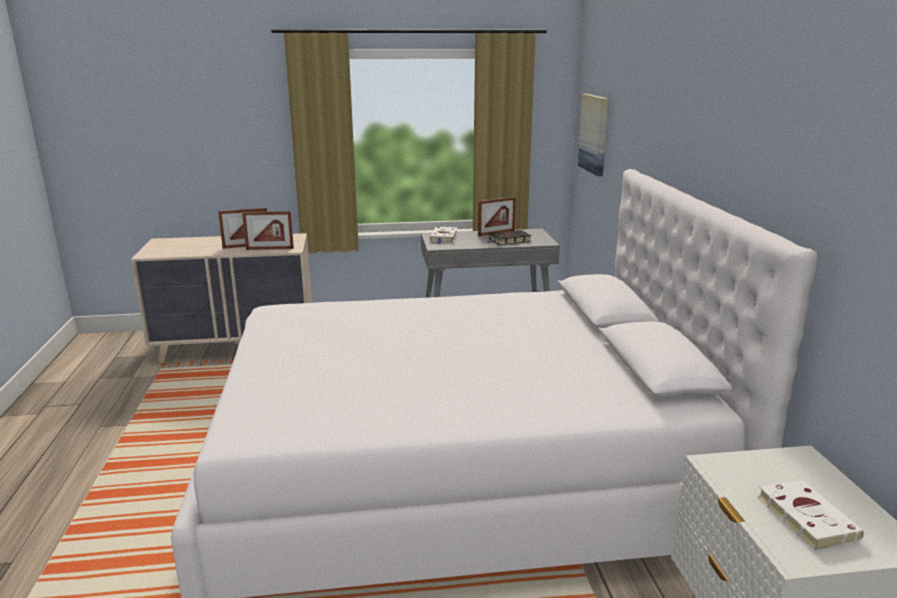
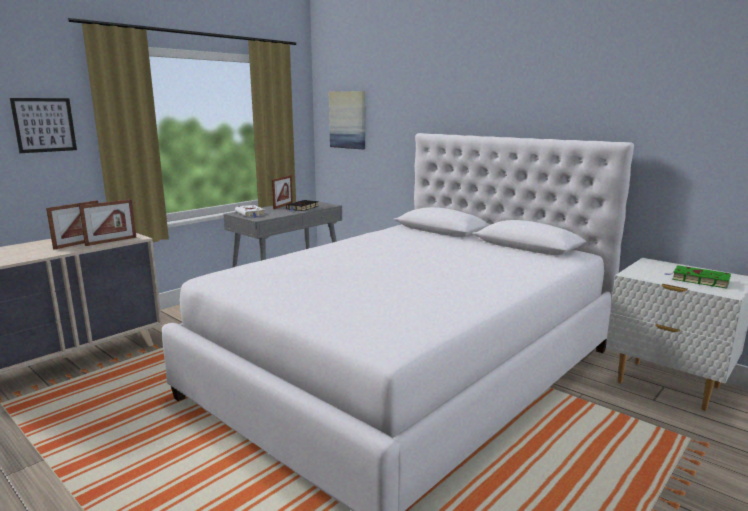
camera: 40 degrees left, 5 degrees down
white book [757,479,864,551] -> green book [665,265,731,289]
none -> picture [10,98,77,153]

